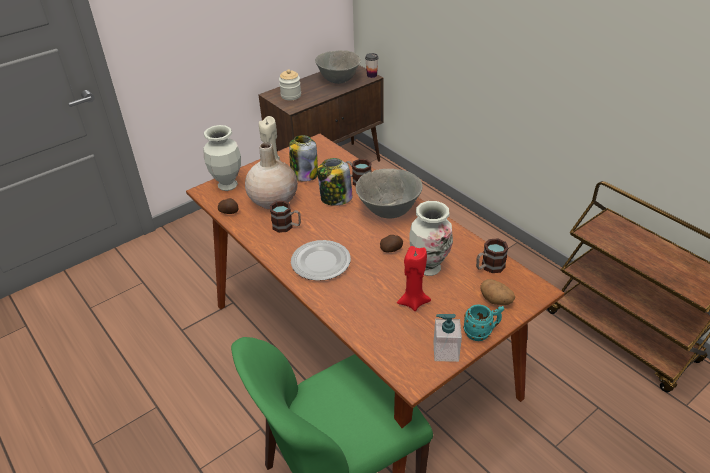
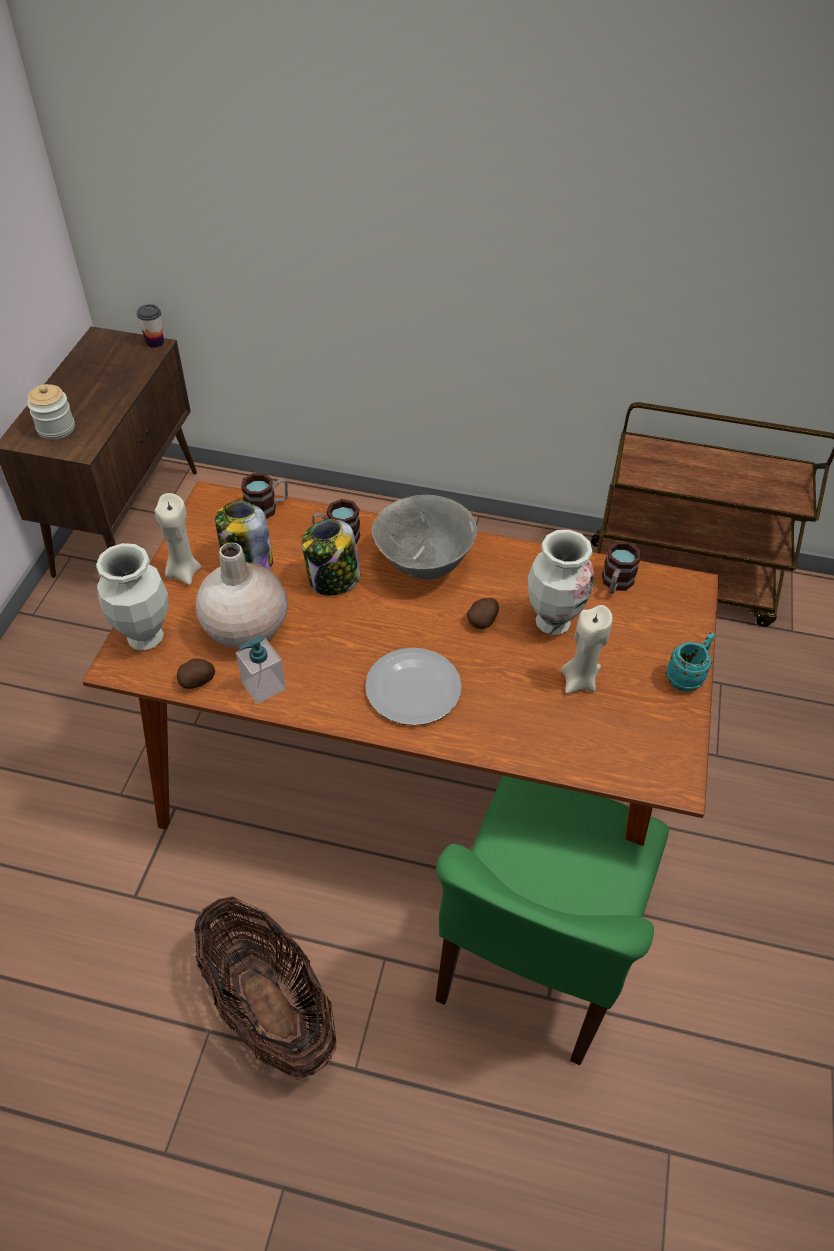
camera: 40 degrees left, 10 degrees up
mug [270,201,301,233] -> mug moved to [241,473,288,519]
grey bowl [315,50,361,84] -> none
red candle [397,246,431,311] -> beige candle [561,605,613,694]
soap dispenser [433,314,462,362] -> soap dispenser moved to [236,635,286,704]
potato [480,279,515,305] -> none
none -> basket [194,896,336,1080]

